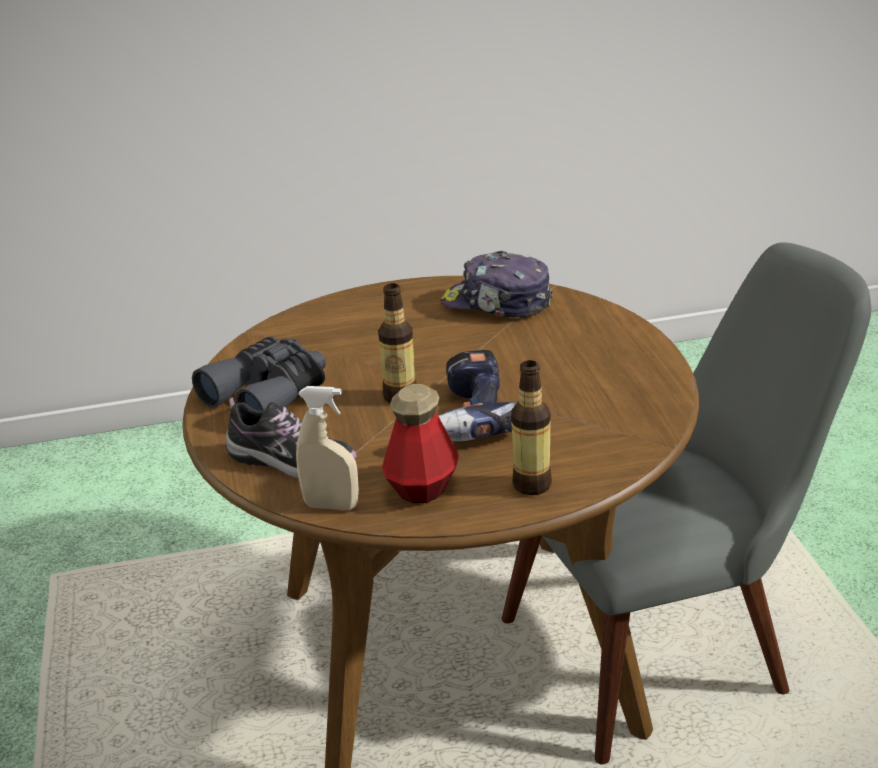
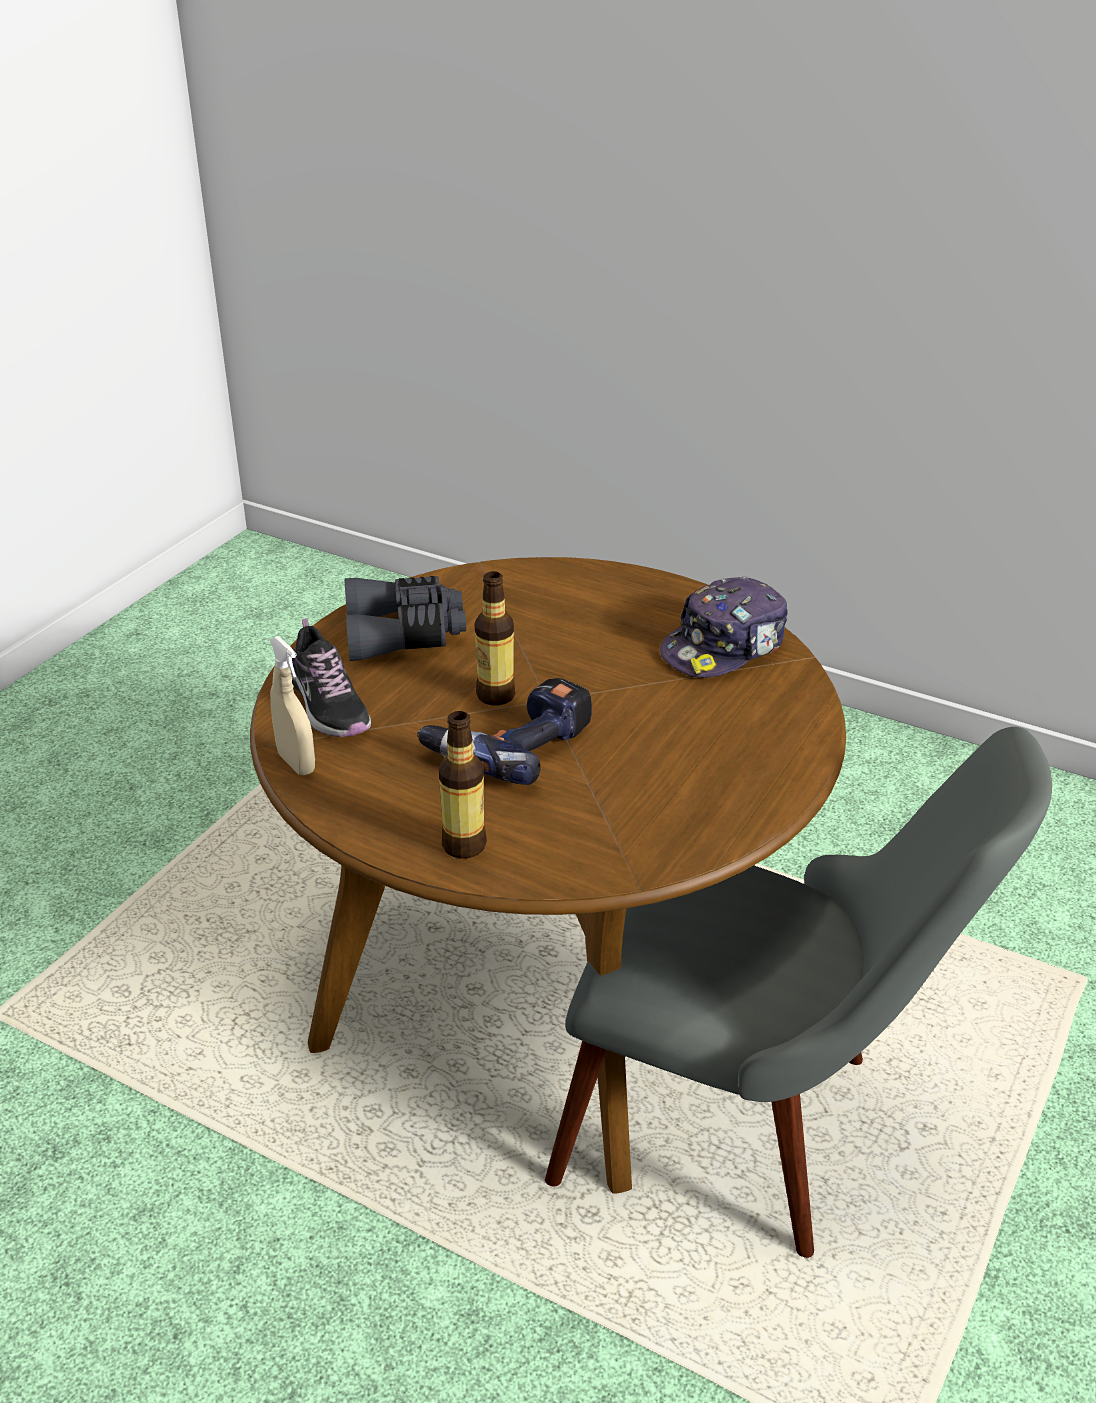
camera: 40 degrees right, 5 degrees up
bottle [382,384,459,503] -> none
cap [441,251,553,317] -> cap turned 105 degrees counterclockwise [660,577,787,678]

